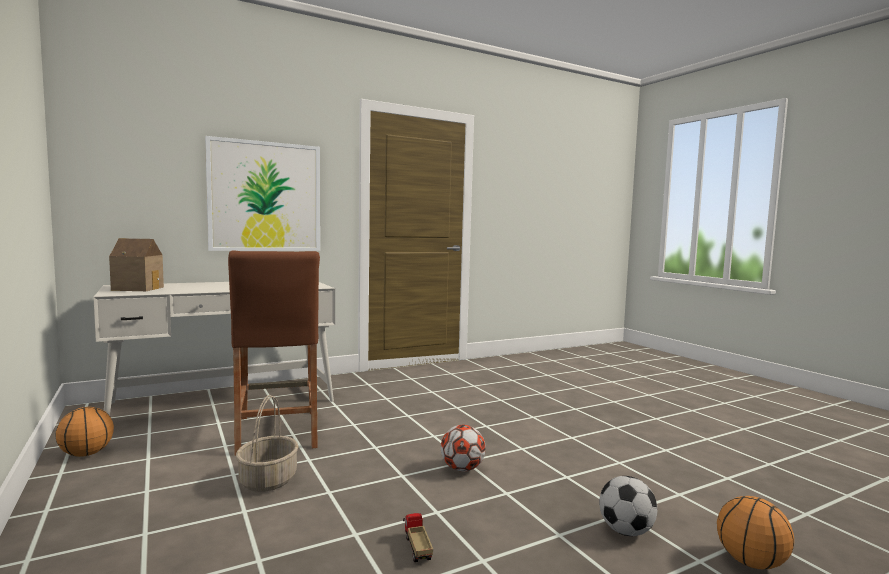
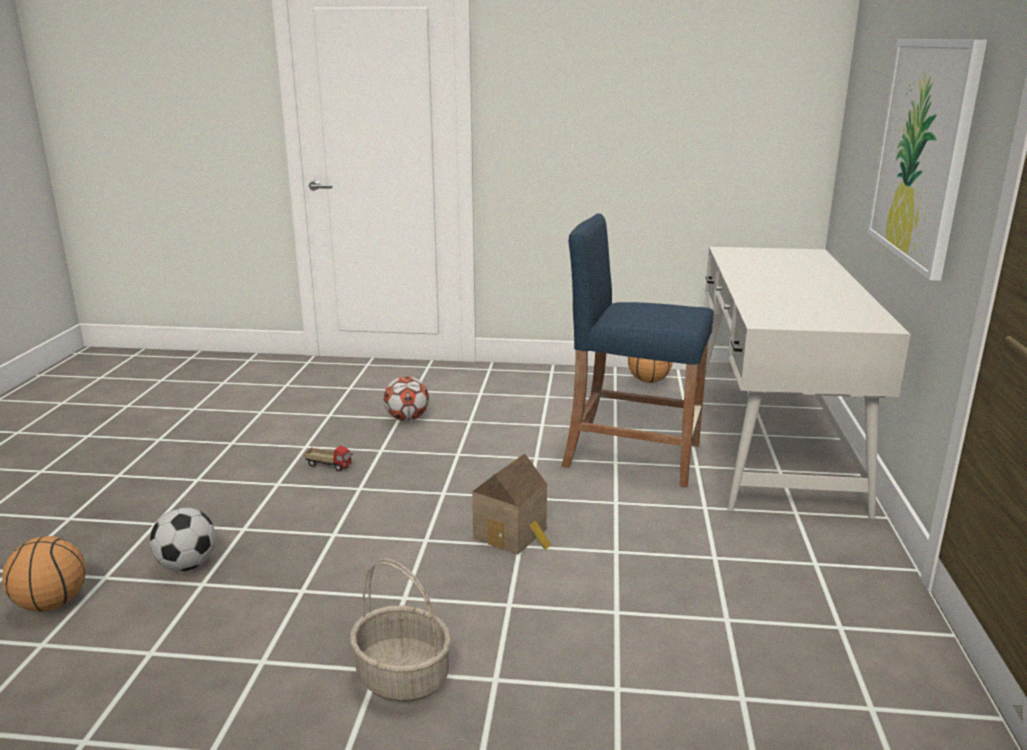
camera: 125 degrees right, 15 degrees up
toy house [109,238,164,291] -> toy house moved to [472,453,551,554]
brown stool [228,250,320,456] -> blue stool [561,213,714,487]
basket [236,395,299,492] -> basket moved to [350,558,451,702]
football [441,425,486,472] -> football moved to [384,376,429,421]

